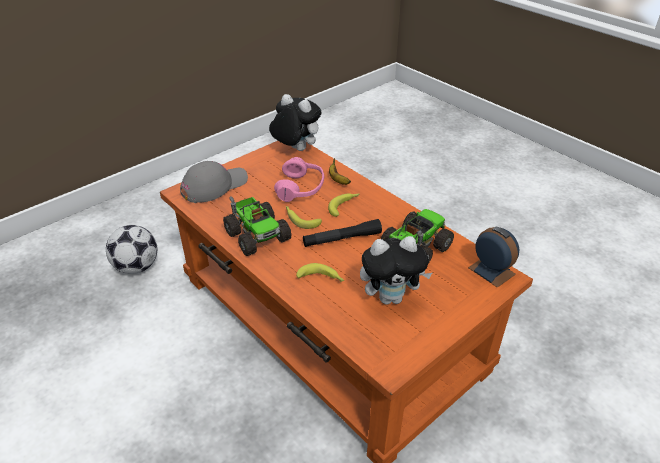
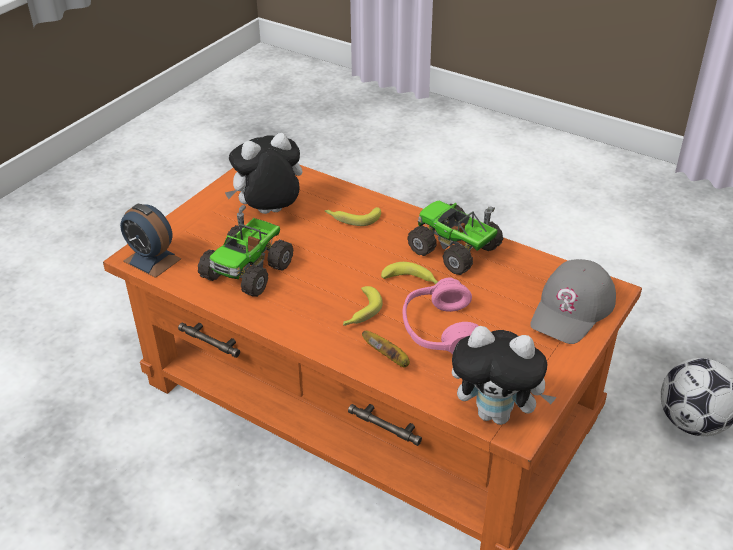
camera: 165 degrees right, 0 degrees up
black flashlight [303,219,382,247] -> none

